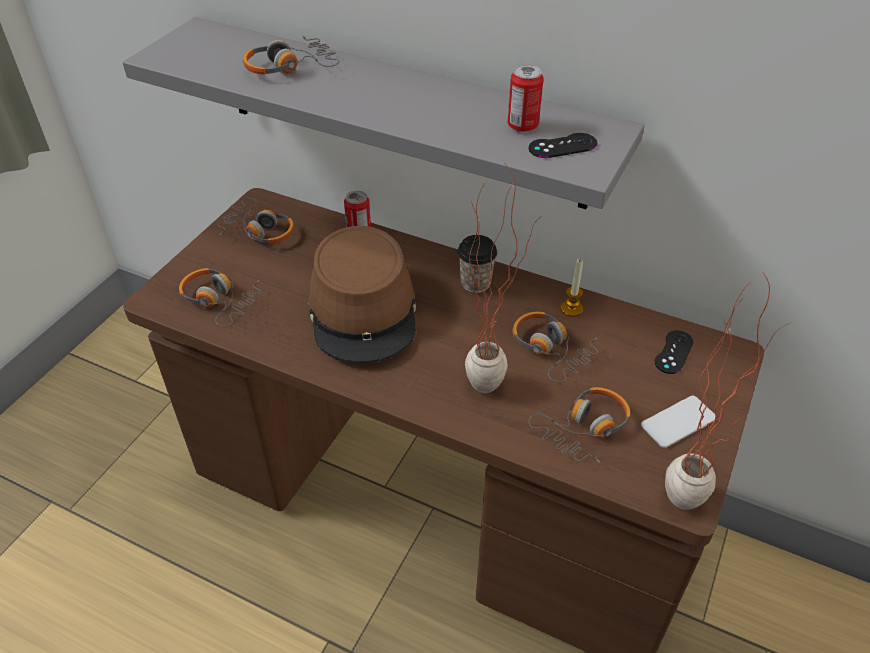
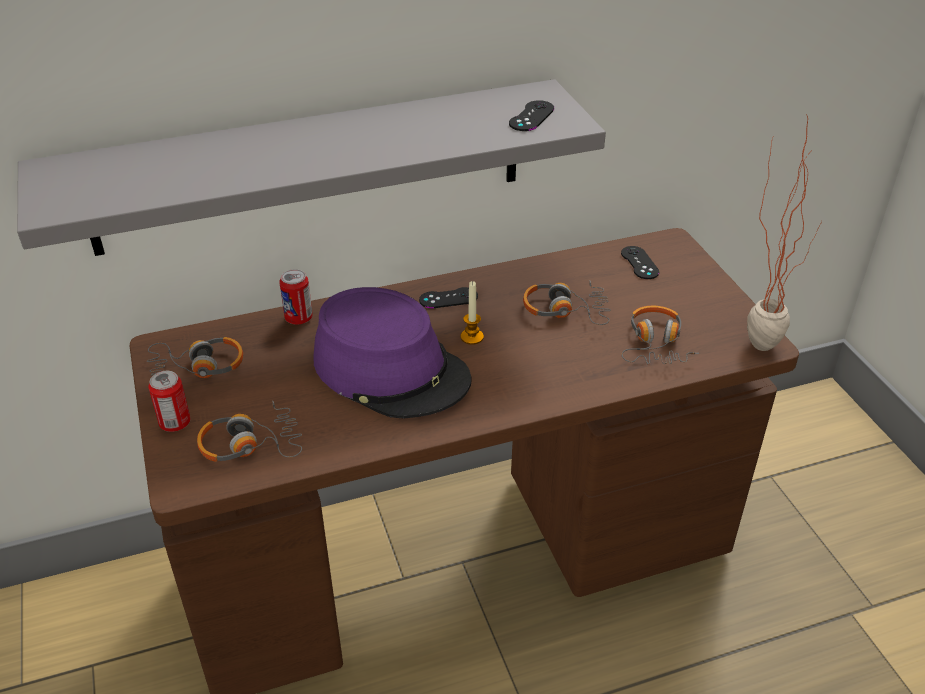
camera: 45 degrees left, 5 degrees down
headphones [243,35,339,75] -> none
brown hat [308,226,416,364] -> purple hat [313,287,472,419]
cup [457,235,497,293] -> black game controller [419,287,478,308]
potted plant [465,161,543,393] -> none
can [508,65,544,132] -> can moved to [149,371,191,432]
candle [561,258,583,317] -> candle moved to [461,281,484,345]
phone [641,396,715,448] -> none

